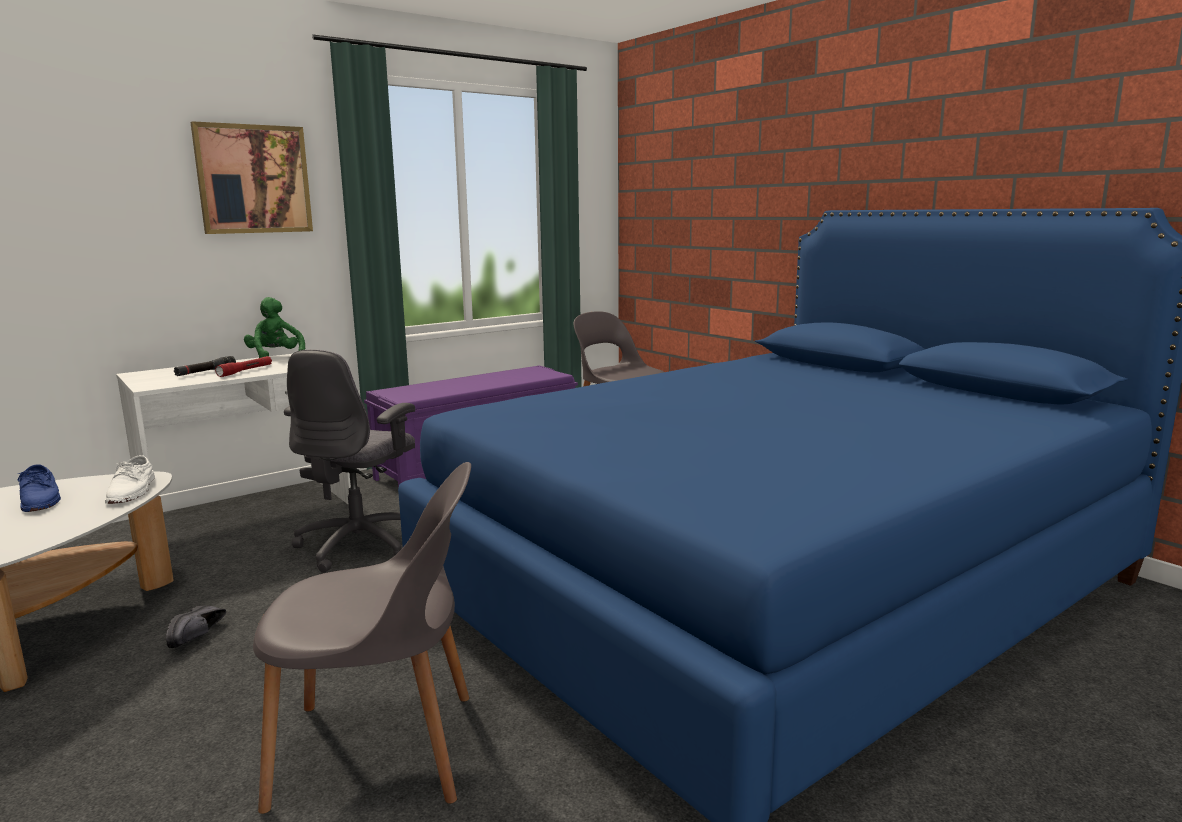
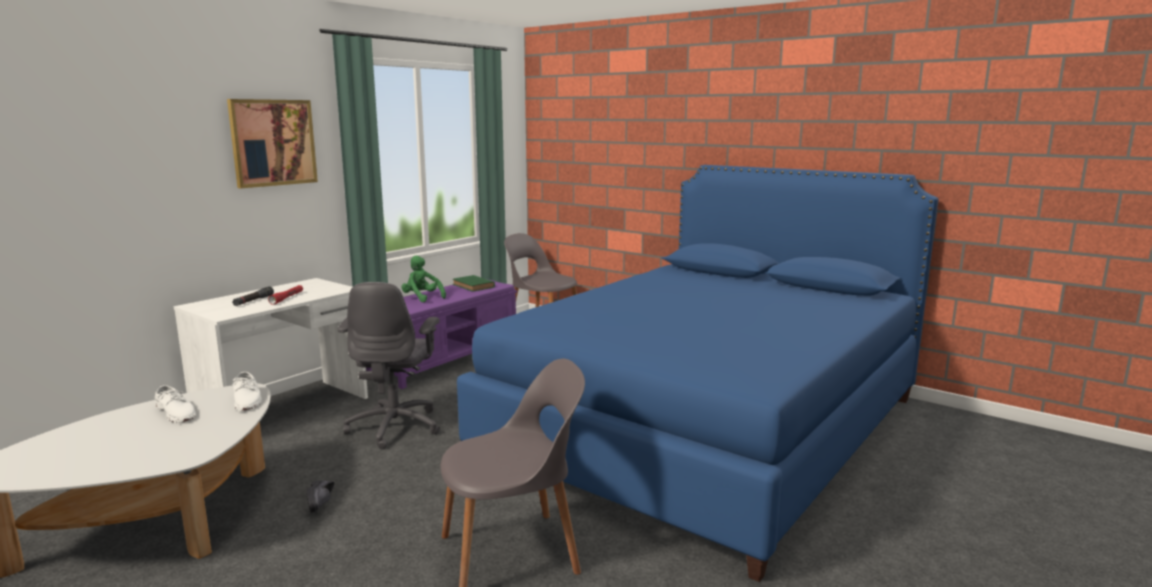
camera: 15 degrees left, 0 degrees up
blue shoe [18,464,61,512] -> white shoe [155,385,196,423]
green plush toy [244,297,305,358] -> green plush toy moved to [401,256,446,302]
none -> green book [453,275,495,292]

